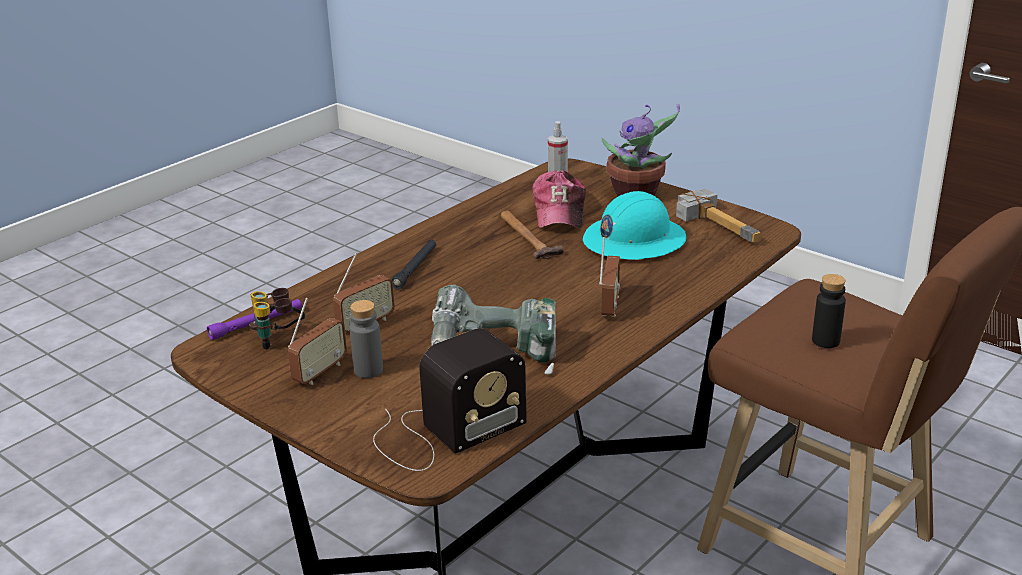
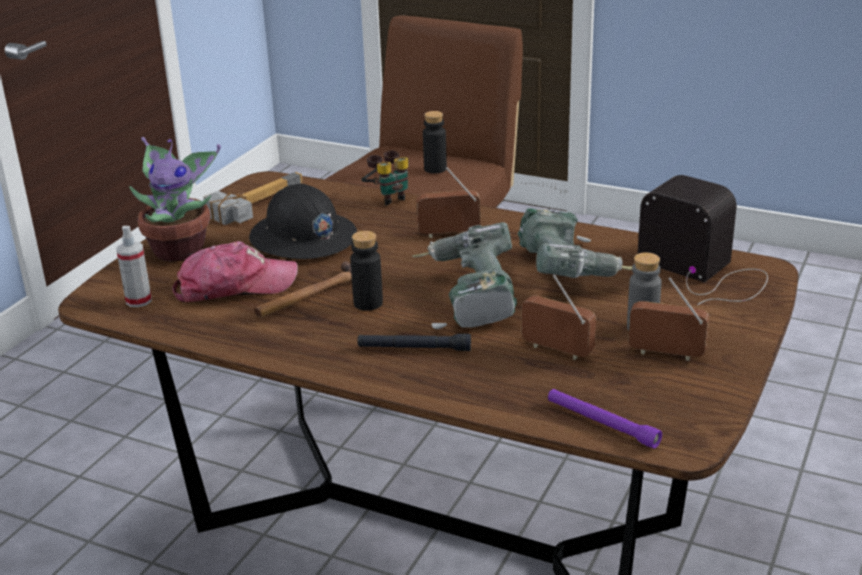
camera: 105 degrees left, 0 degrees up
binoculars [249,288,305,349] -> binoculars moved to [362,151,408,206]
turquoise hard hat [583,191,686,260] -> black hard hat [249,184,357,259]
none -> black bottle [350,231,383,311]
none -> power drill [412,222,517,329]

